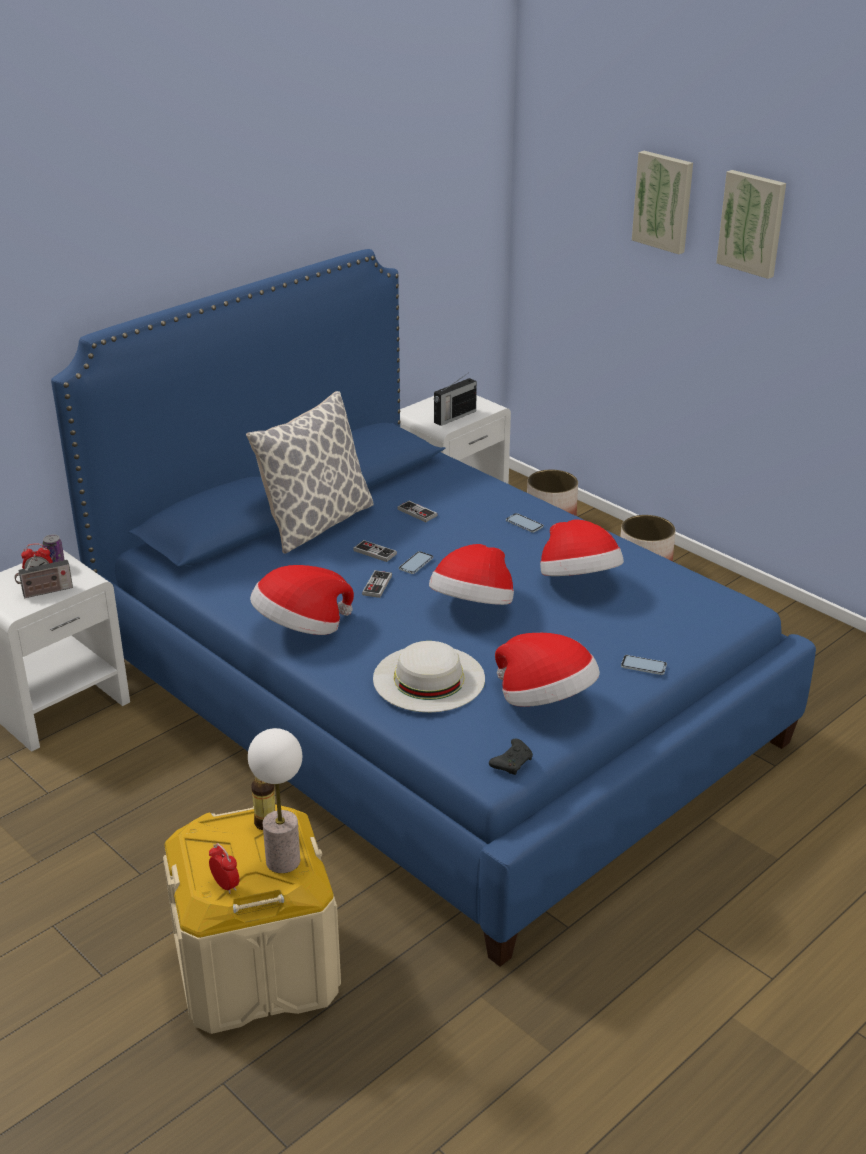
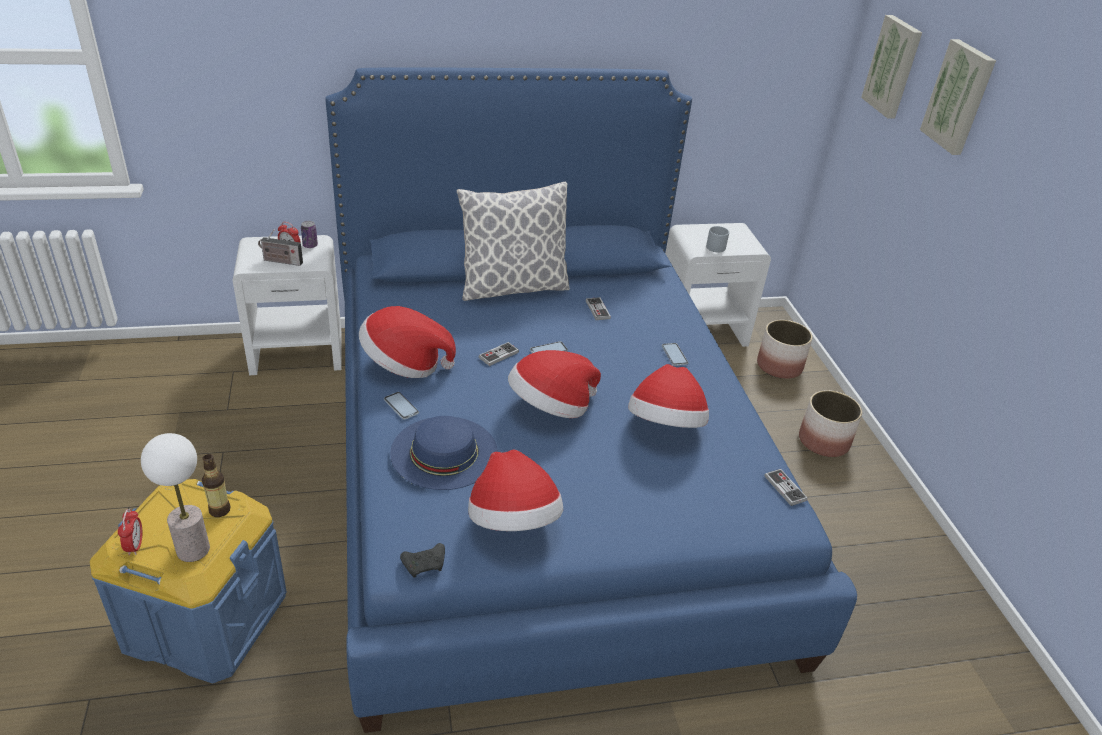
camera: 30 degrees right, 5 degrees up
beige storage box [163,804,341,1034] -> blue storage box [90,479,287,684]
game controller [353,540,397,562] -> game controller moved to [764,469,808,506]
white hat [373,641,485,712] -> blue hat [390,416,498,490]
radio [434,373,477,426] -> grey mug [706,226,729,253]
phone [621,655,667,675] -> phone moved to [384,392,419,420]
picture [716,170,786,279] -> picture moved to [861,15,922,118]

